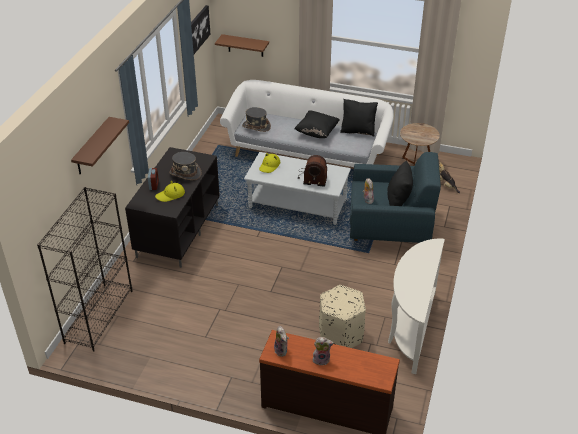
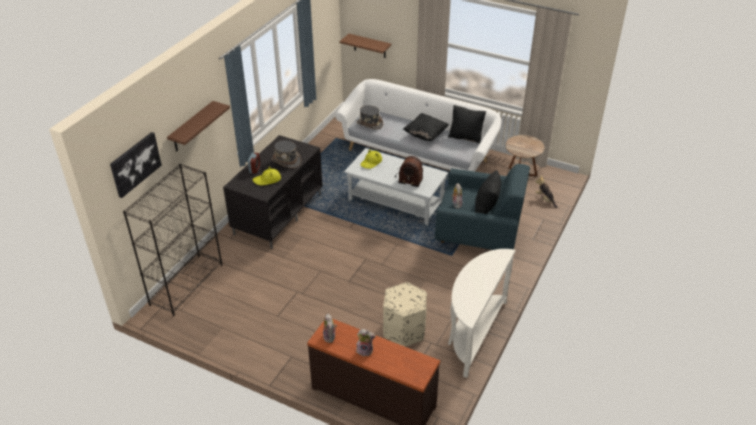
camera: 10 degrees right, 0 degrees up
picture [191,5,211,54] -> picture moved to [110,132,162,198]

